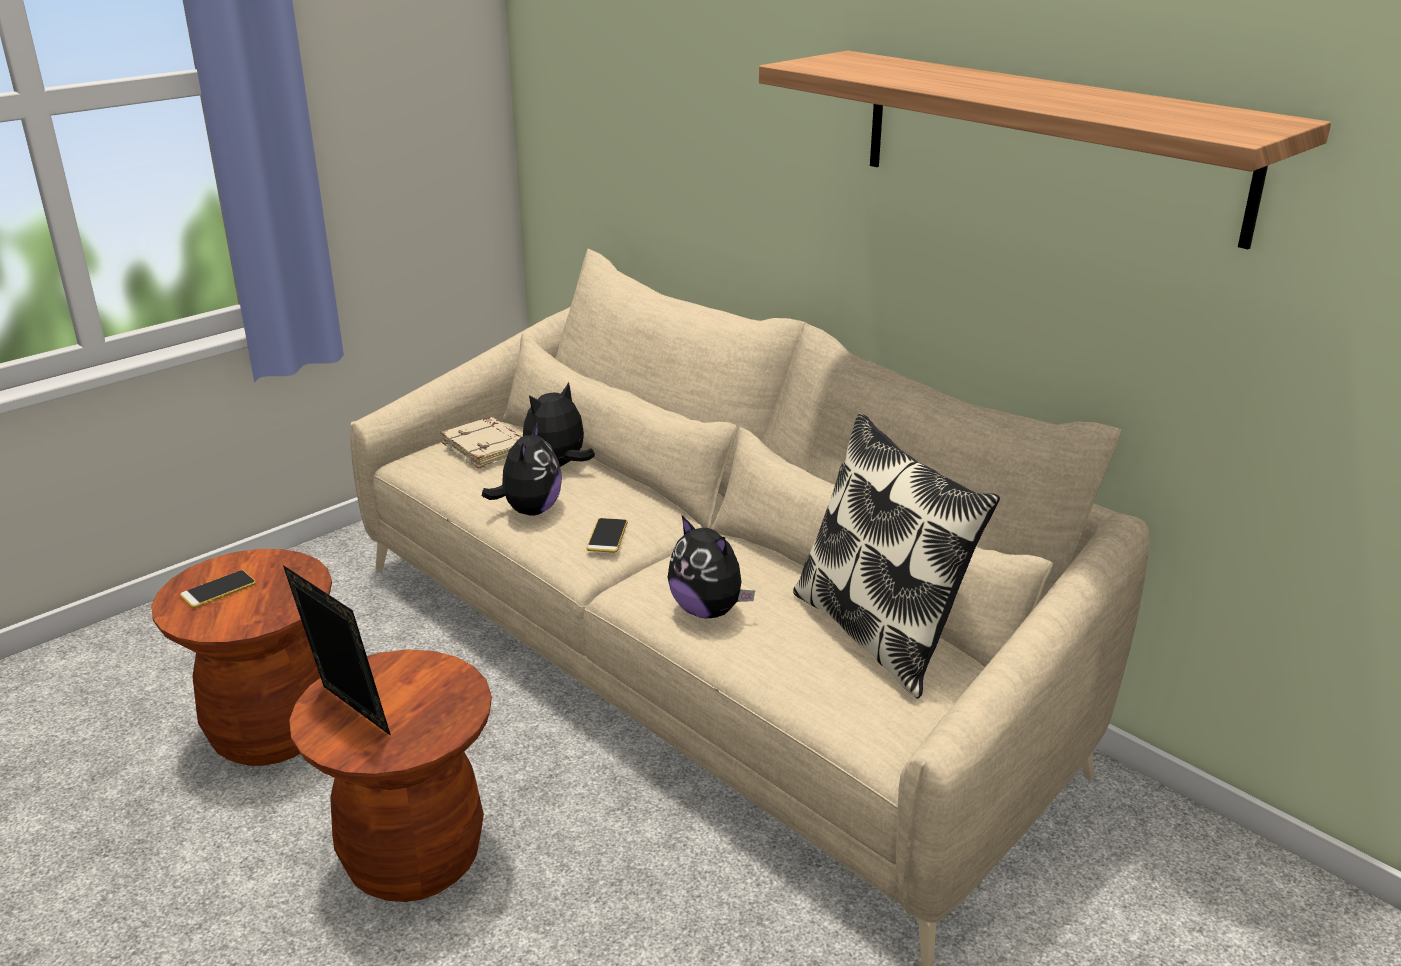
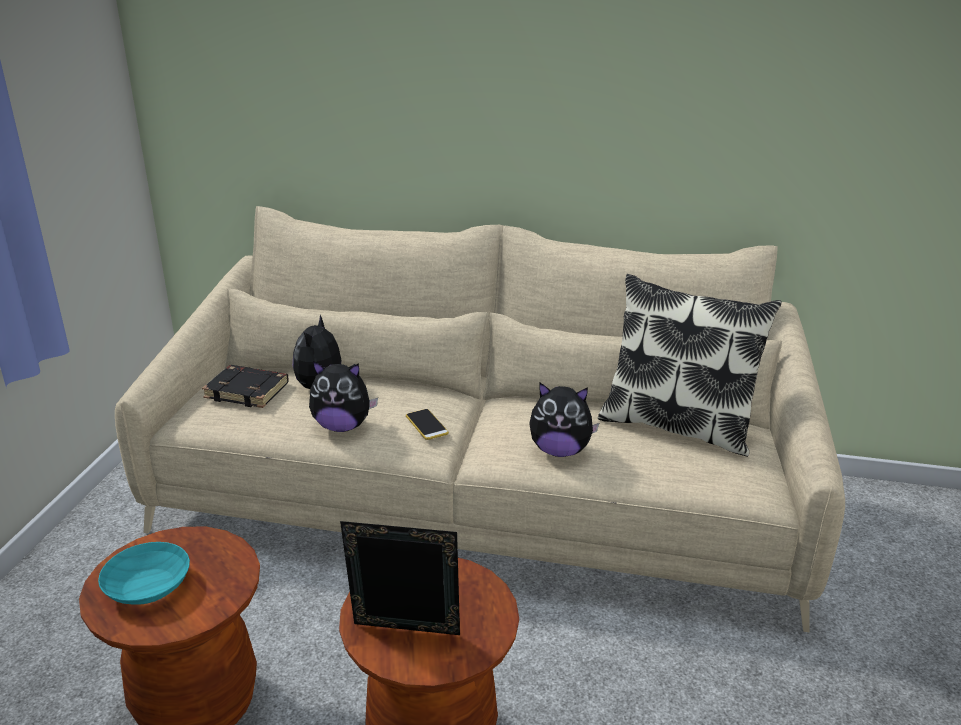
camera: 35 degrees left, 0 degrees up
phone [180,570,256,608] -> turquoise bowl [98,542,190,605]
beige book [441,417,522,469] -> black book [202,365,289,408]
plush toy [482,421,562,516] -> plush toy turned 120 degrees clockwise [309,361,378,432]
shelf [759,50,1331,249] -> none

